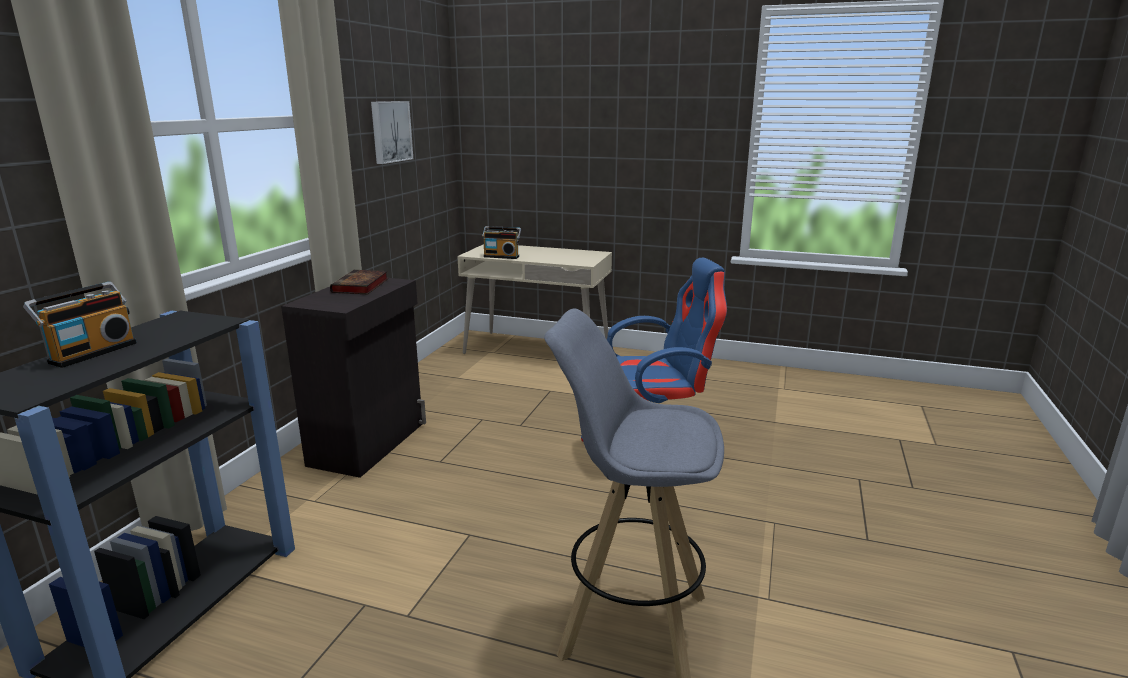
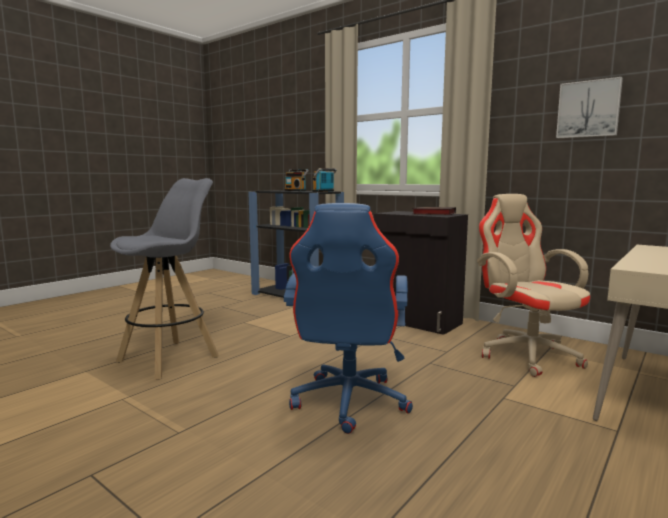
camera: 110 degrees right, 10 degrees down
radio [482,226,521,259] -> radio moved to [312,168,337,192]
none -> beige office chair [477,194,590,377]

